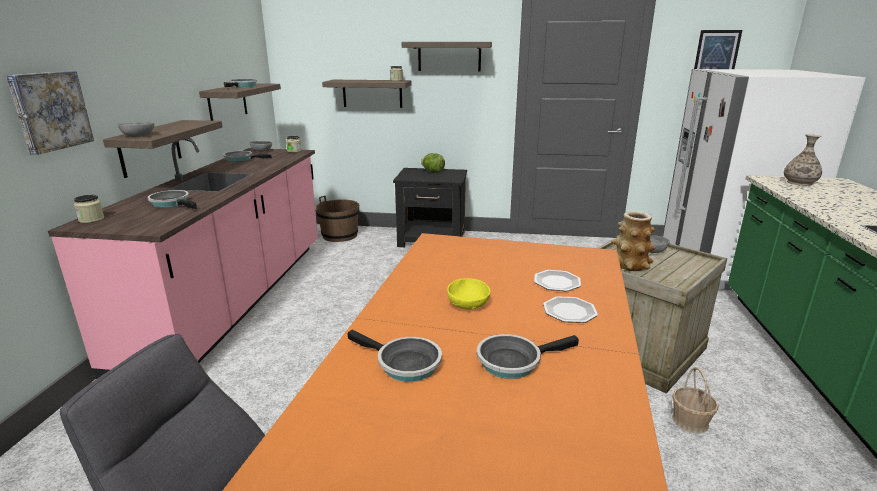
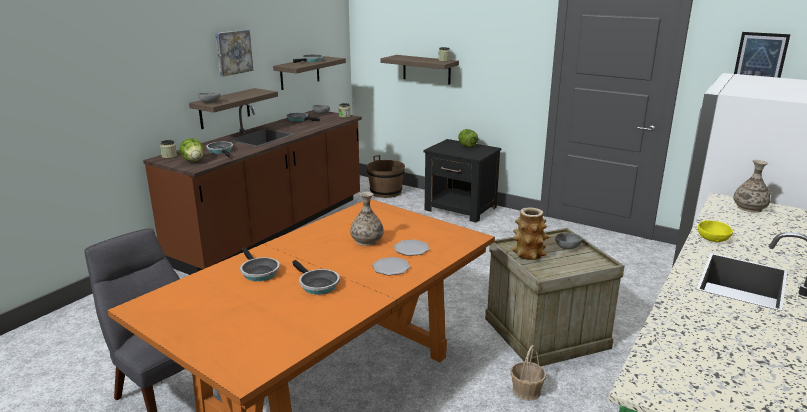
camera: 25 degrees right, 0 degrees up
picture [6,71,94,155] -> picture moved to [215,30,253,77]
pink counter [48,138,318,379] -> brown counter [143,104,362,275]
shelf [402,42,492,71] -> none
yellow bowl [447,278,491,309] -> yellow bowl moved to [698,220,733,242]
frying pan [477,334,579,379] -> frying pan turned 135 degrees counterclockwise [292,260,340,295]
none -> lettuce [180,138,204,162]
none -> vase [350,192,384,246]

